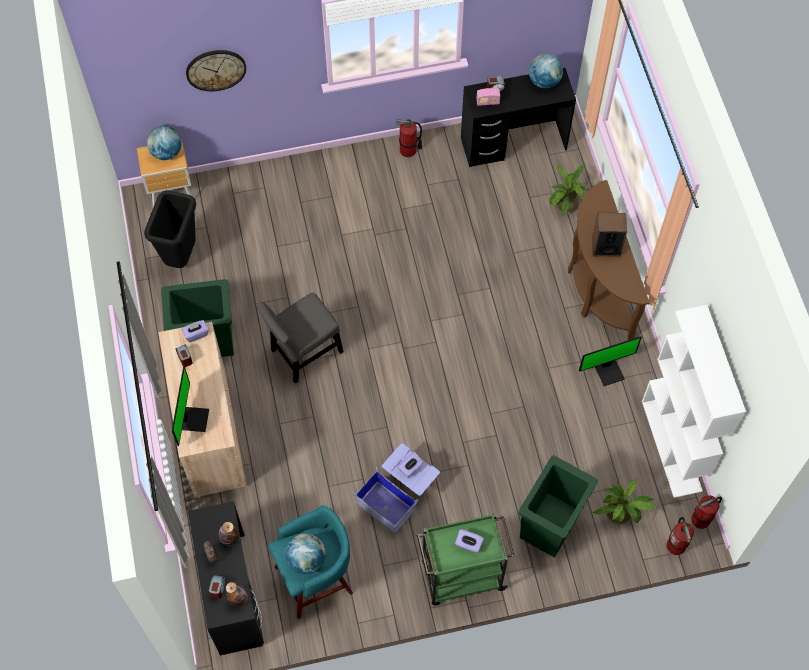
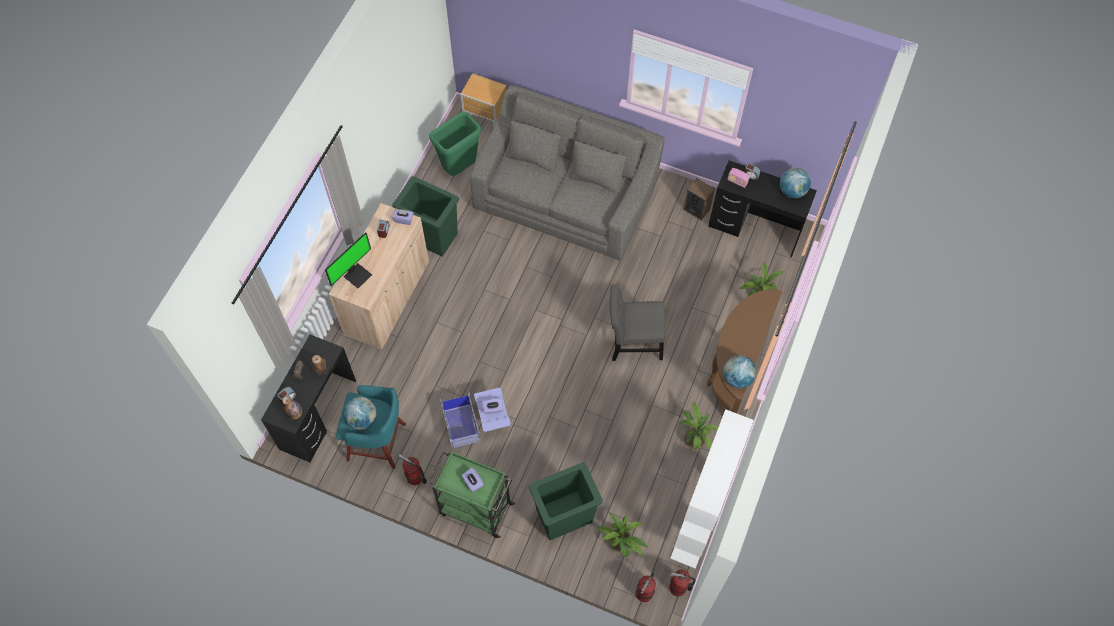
camera: 35 degrees right, 0 degrees up
black trash can [144,190,196,268] -> green trash can [429,112,481,176]
globe [147,125,182,160] -> globe moved to [723,355,756,388]
wall clock [186,50,246,91] -> none
grey chair [256,293,343,383] -> grey chair moved to [610,284,666,361]
fire extinguisher [395,119,422,157] -> fire extinguisher moved to [399,454,427,485]
monitor [579,336,642,386] -> potted plant [679,402,718,450]
speaker [592,213,627,257] -> speaker moved to [683,178,715,220]
none -> grey sofa [470,85,665,261]

